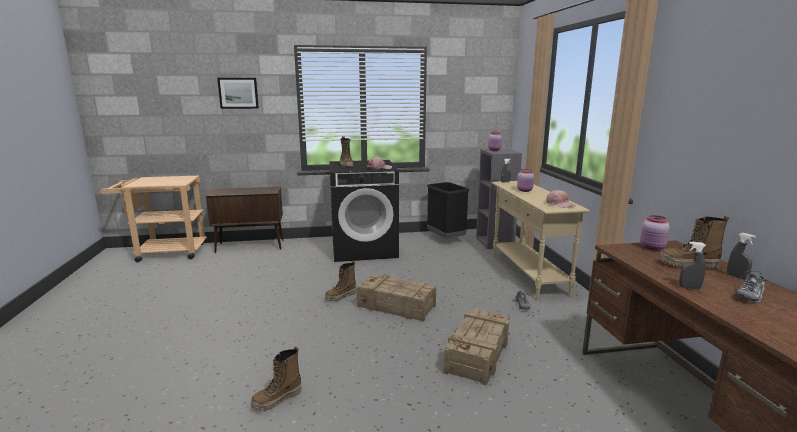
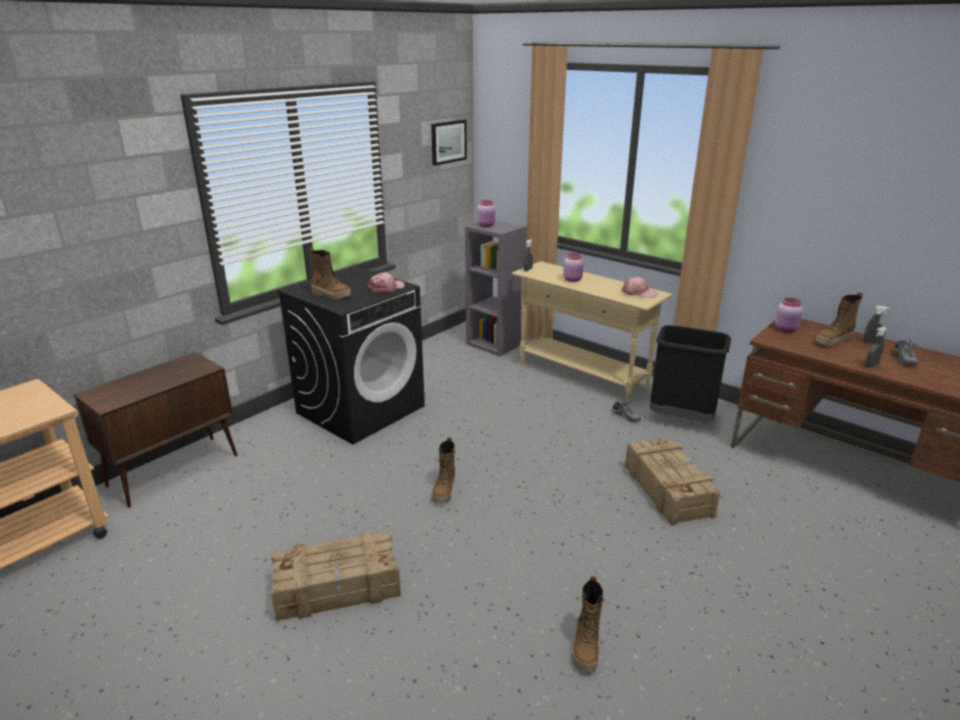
camera: 40 degrees left, 10 degrees up
picture [217,78,259,109] -> picture moved to [431,120,467,166]
crate [356,274,436,322] -> crate moved to [271,531,401,622]
black trash can [427,182,469,238] -> black trash can moved to [650,325,731,422]

